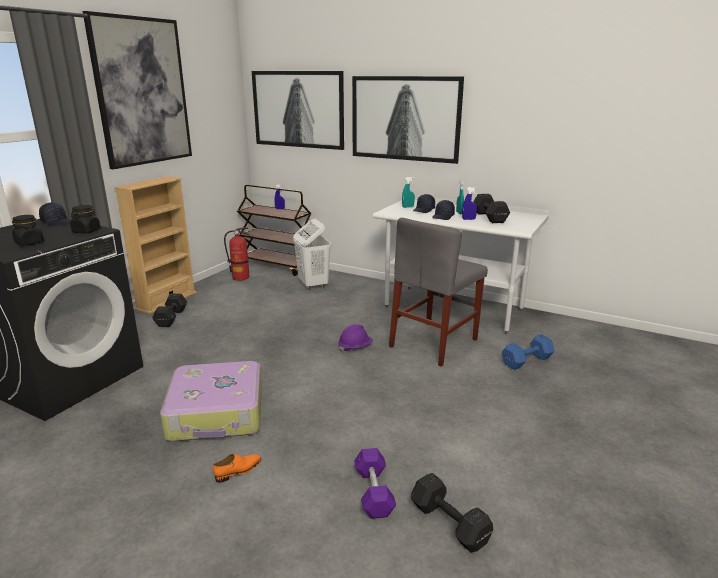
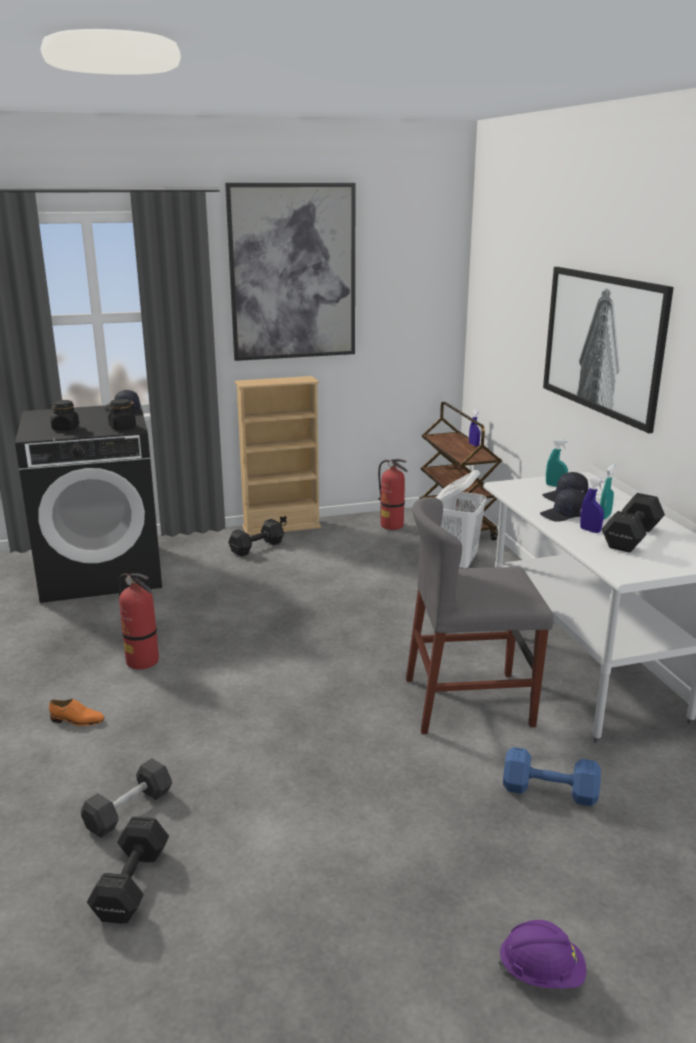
camera: 45 degrees right, 0 degrees up
suitcase [160,361,262,441] -> fire extinguisher [118,573,159,670]
picture [252,71,344,150] -> none
purple hard hat [338,324,373,352] -> purple hard hat moved to [498,920,586,989]
purple dumbbell [354,448,396,519] -> grey dumbbell [81,758,172,838]

